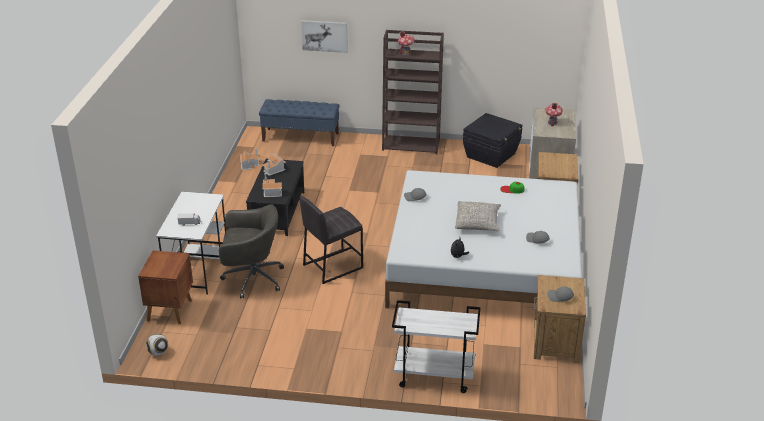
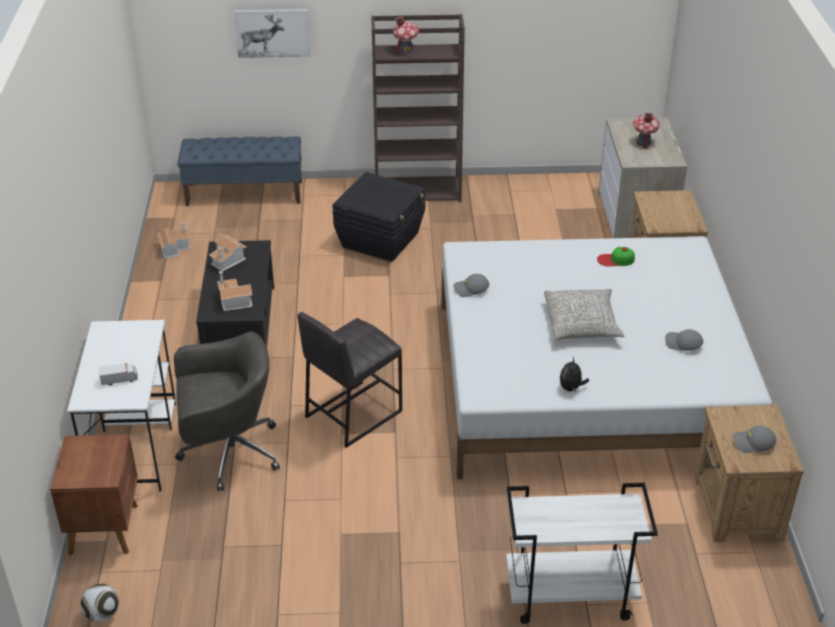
camera: 10 degrees left, 5 degrees up
black storage box [463,113,522,168] -> black storage box moved to [332,172,426,262]

